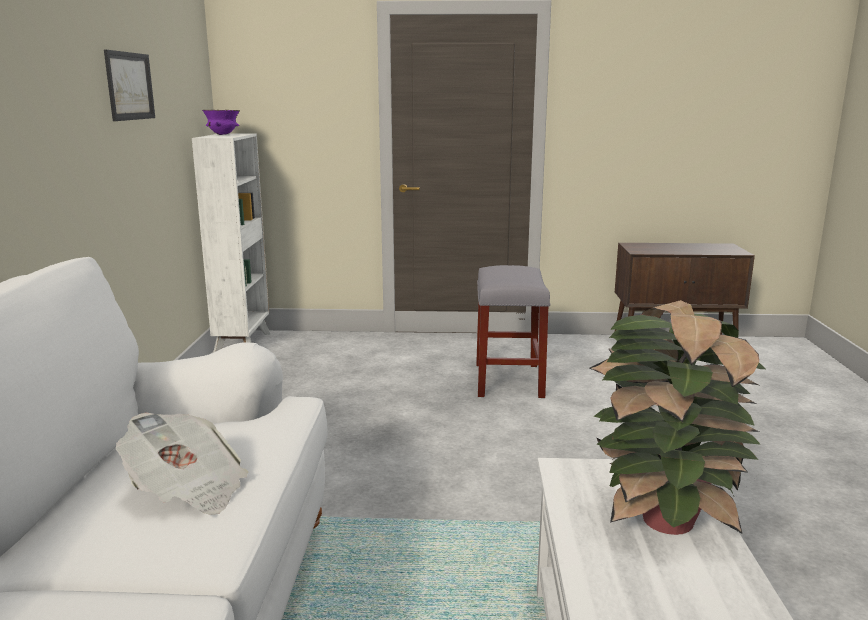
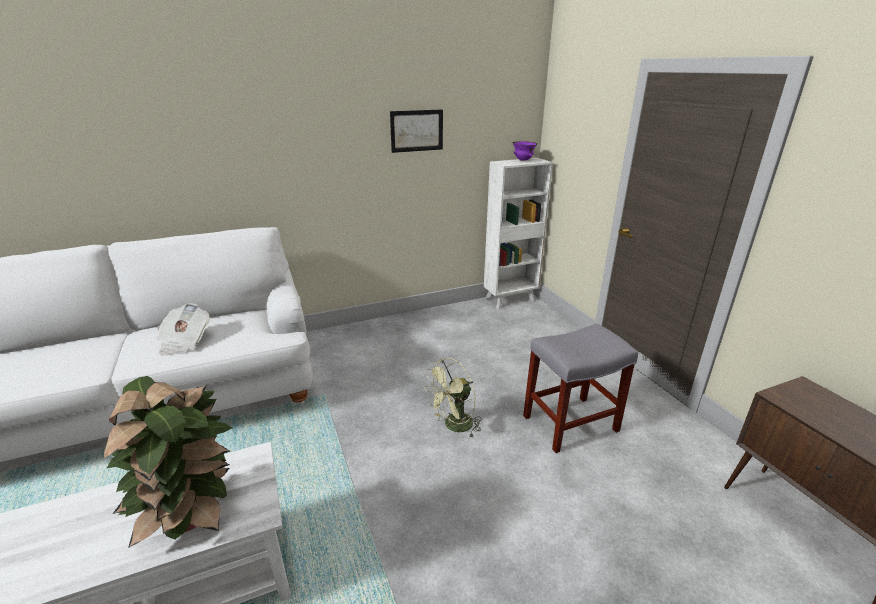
camera: 65 degrees right, 10 degrees up
none -> green fan [424,358,482,438]

